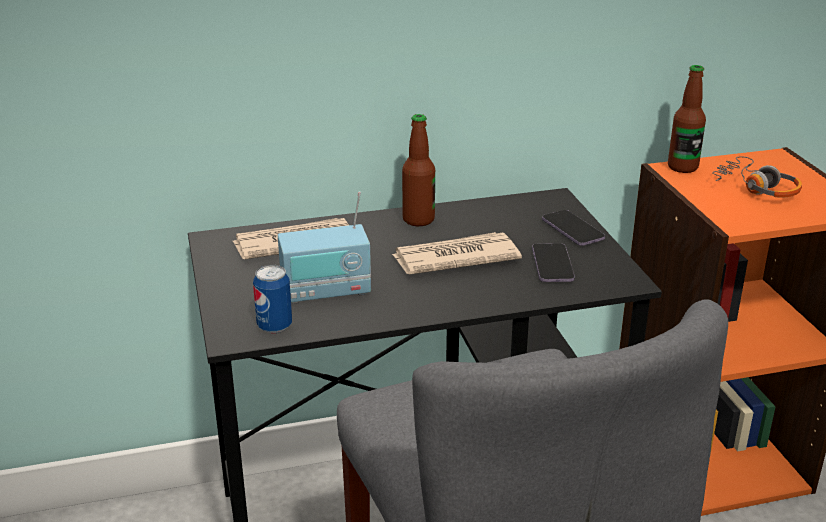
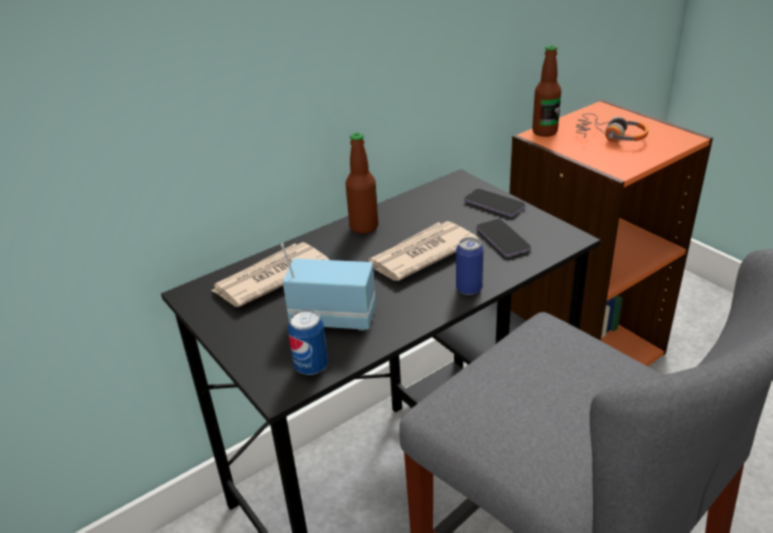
camera: 20 degrees left, 5 degrees up
radio [278,191,371,304] -> radio turned 135 degrees counterclockwise [281,243,376,331]
none -> can [456,237,483,295]

